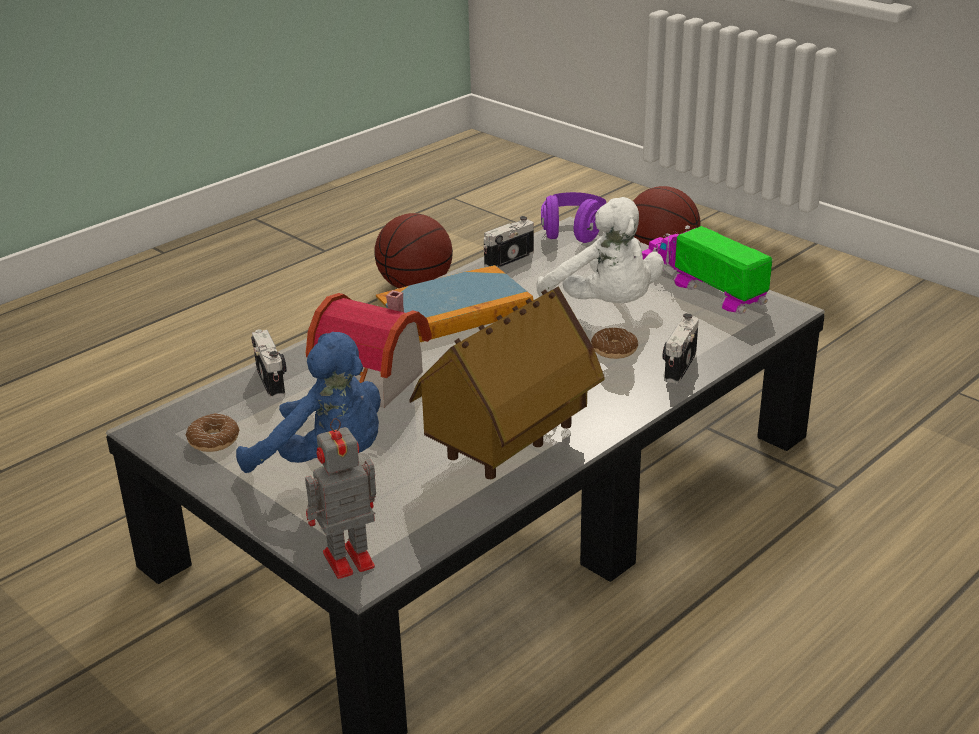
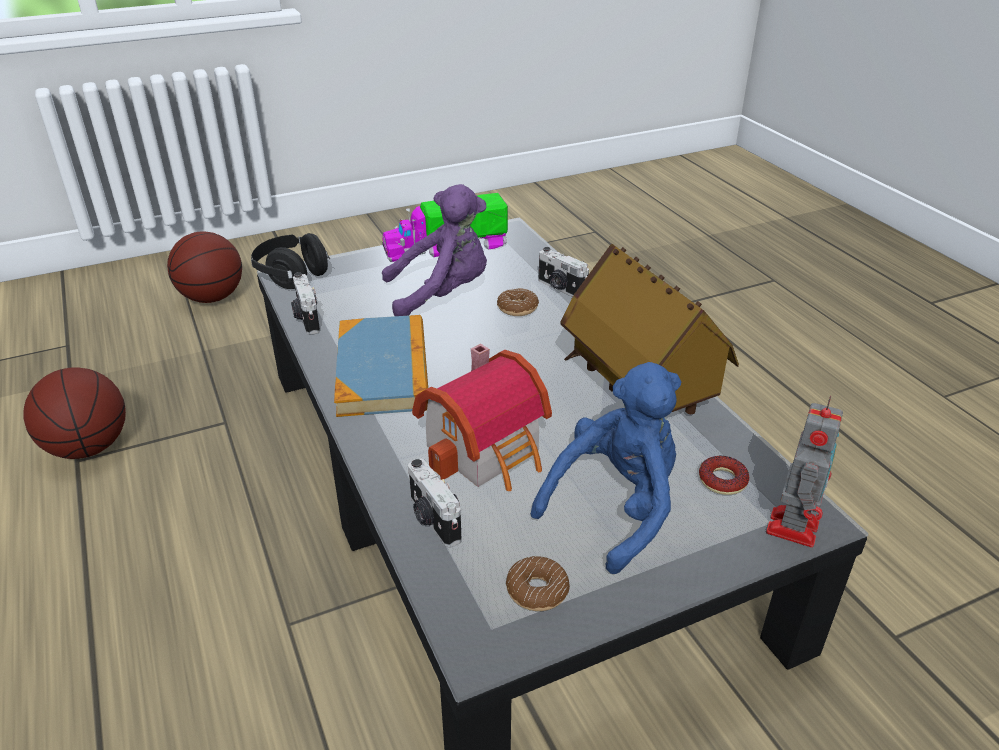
camera: 70 degrees left, 5 degrees up
camera [251,329,287,399] -> camera turned 120 degrees counterclockwise [408,459,462,547]
toy robot [305,418,376,579] -> toy robot turned 150 degrees counterclockwise [766,396,843,548]
white plush toy [537,197,664,303] -> purple plush toy [382,184,487,316]
purple headphones [541,192,606,243] -> black headphones [251,233,330,289]
none -> donut [699,456,749,495]

